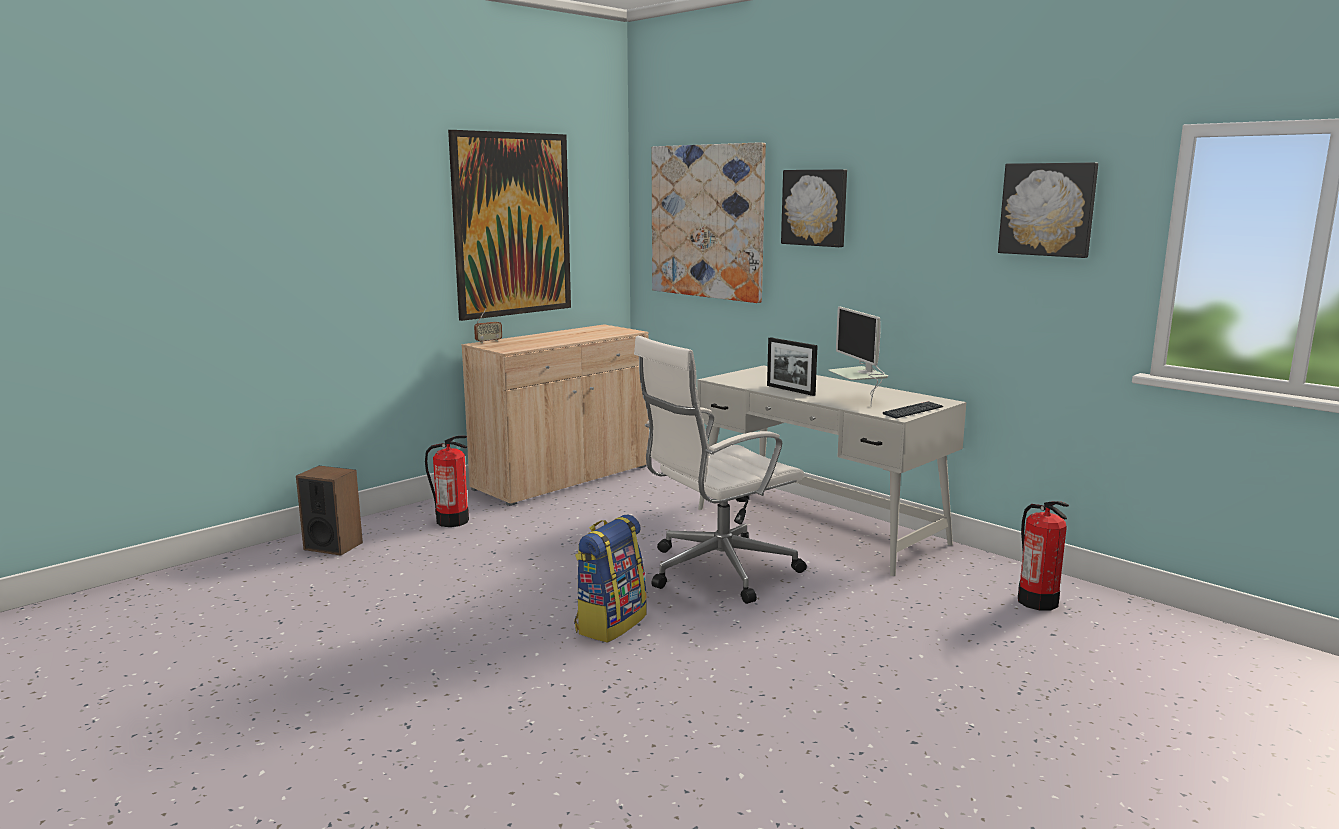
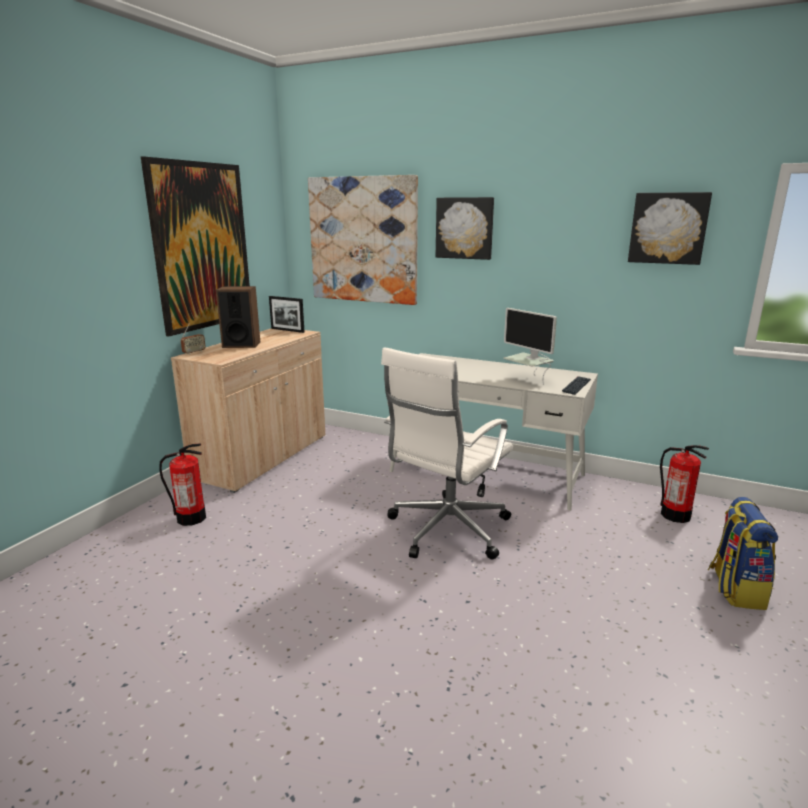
camera: 20 degrees left, 5 degrees up
speaker [296,466,363,556] -> speaker moved to [216,286,260,348]
backpack [574,514,647,643] -> backpack moved to [708,497,778,610]
picture frame [767,337,818,396] -> picture frame moved to [269,296,305,333]

